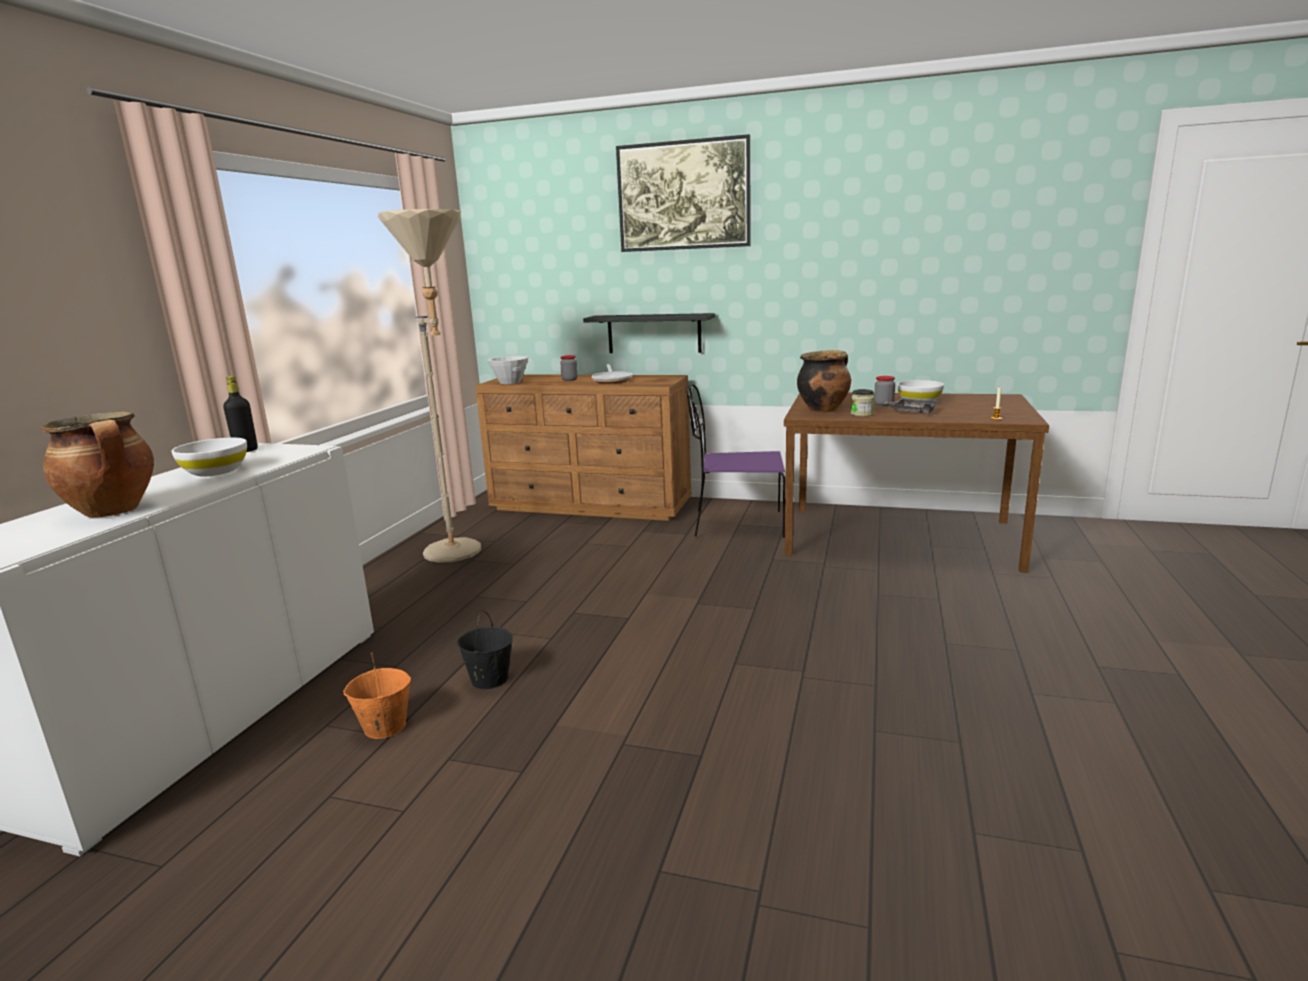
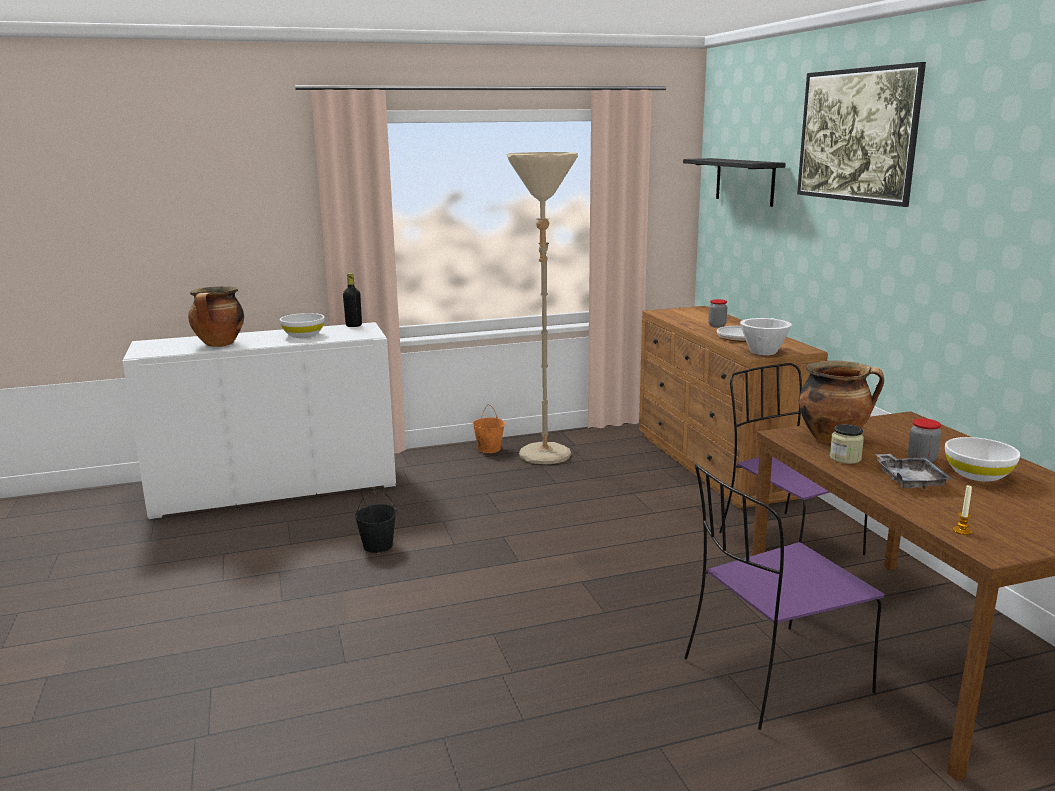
camera: 55 degrees right, 0 degrees up
orange bucket [343,652,411,739] -> orange bucket moved to [473,404,505,453]
white bowl [488,356,528,384] -> white bowl moved to [740,318,792,355]
black shelf [583,313,715,353] -> black shelf moved to [683,158,786,207]
none -> purple chair [684,464,885,730]

